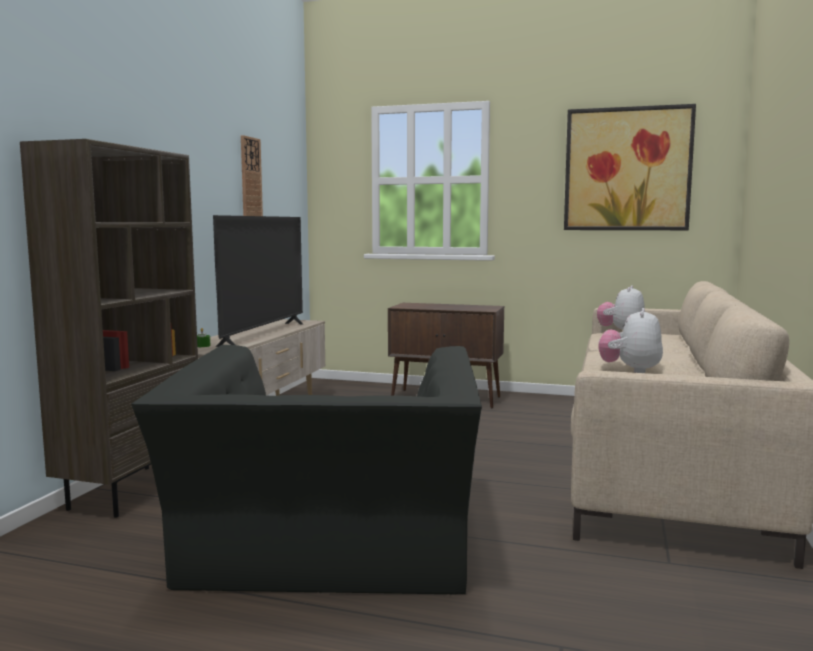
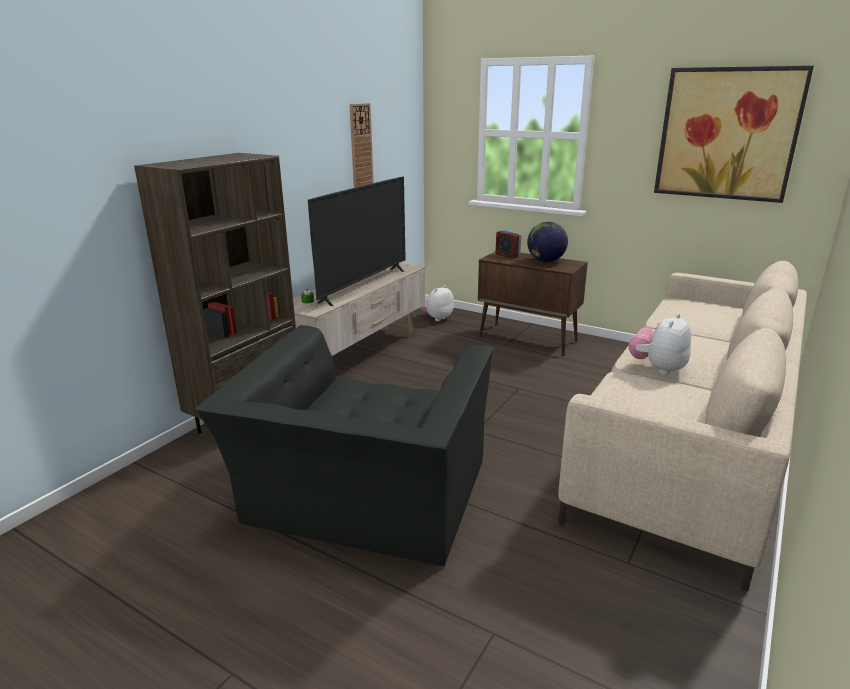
camera: 15 degrees right, 15 degrees up
plush toy [597,285,645,330] -> plush toy moved to [420,285,454,321]
none -> alarm clock [495,230,521,258]
none -> globe [527,222,568,262]

